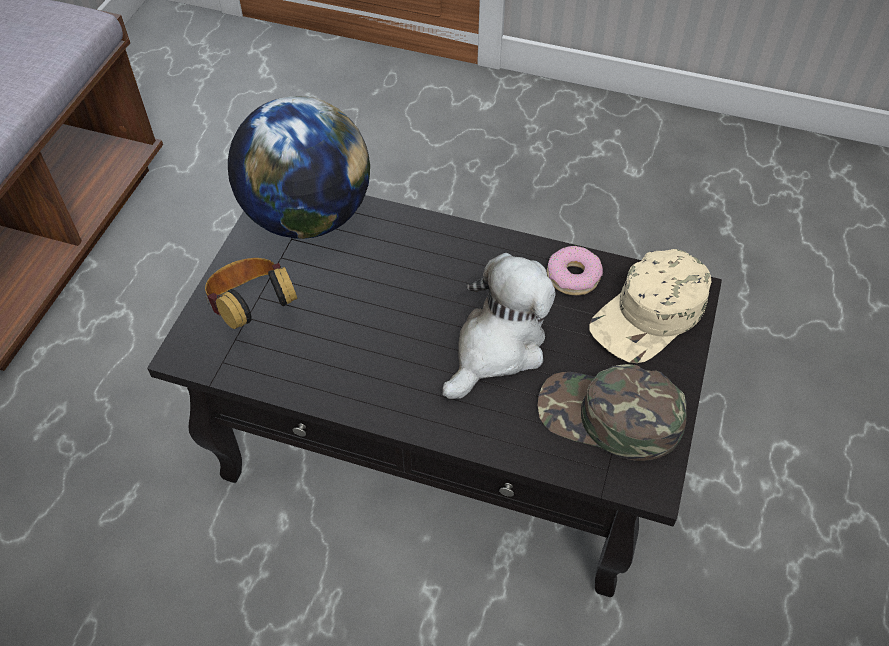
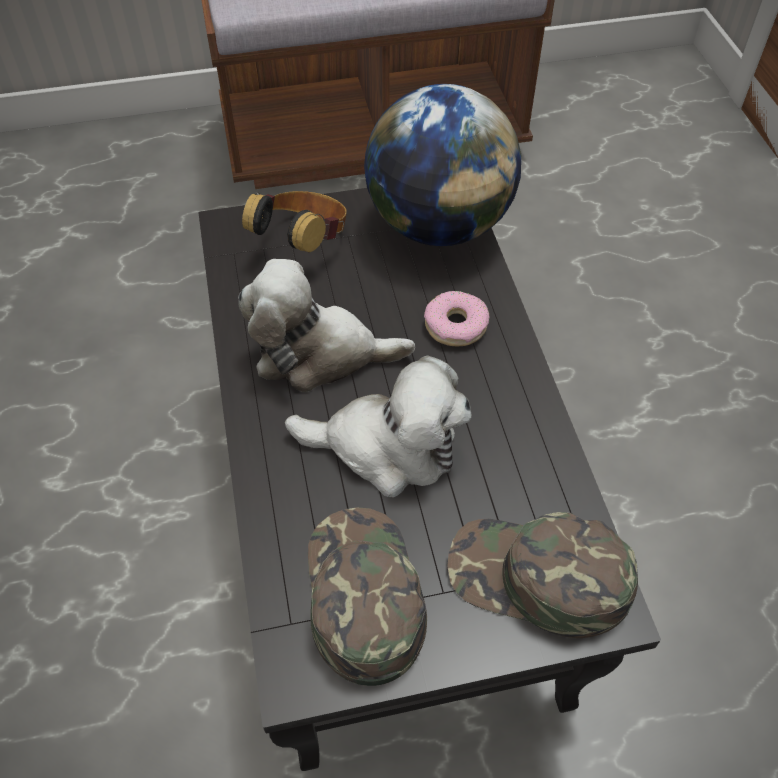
camera: 60 degrees right, 0 degrees up
donut [547,246,603,295] -> donut moved to [424,291,489,346]
beige cap [589,249,711,363] -> green cap [447,512,638,638]
none -> plush toy [238,259,415,392]

